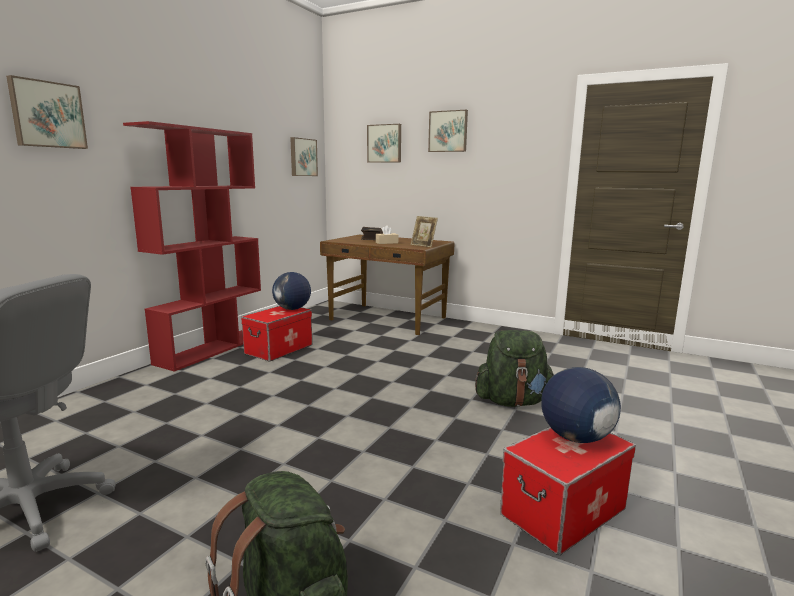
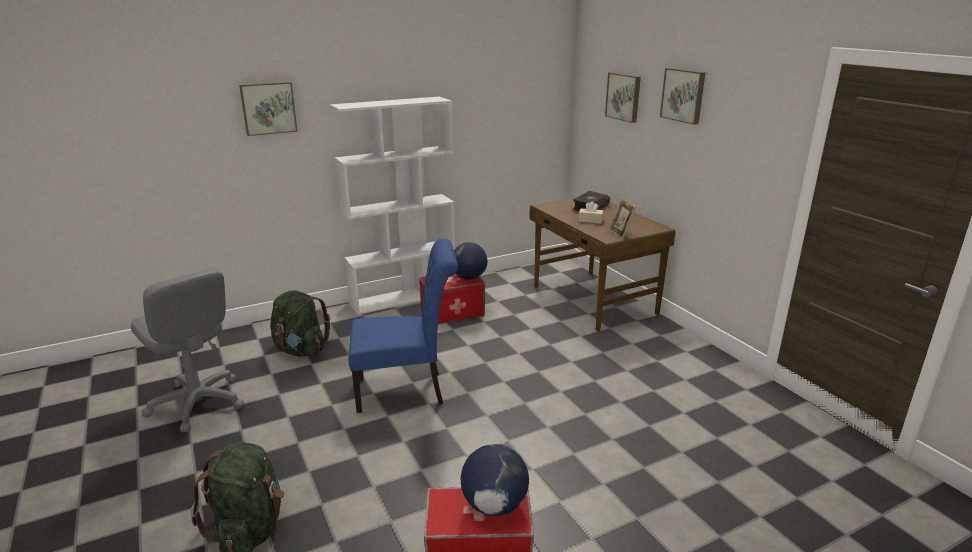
camera: 35 degrees right, 10 degrees up
red bookcase [123,121,261,372] -> white bookcase [330,97,455,315]
picture [290,137,318,176] -> none
green backpack [475,330,554,407] -> green backpack moved to [270,291,330,357]
none -> blue chair [348,238,458,413]

